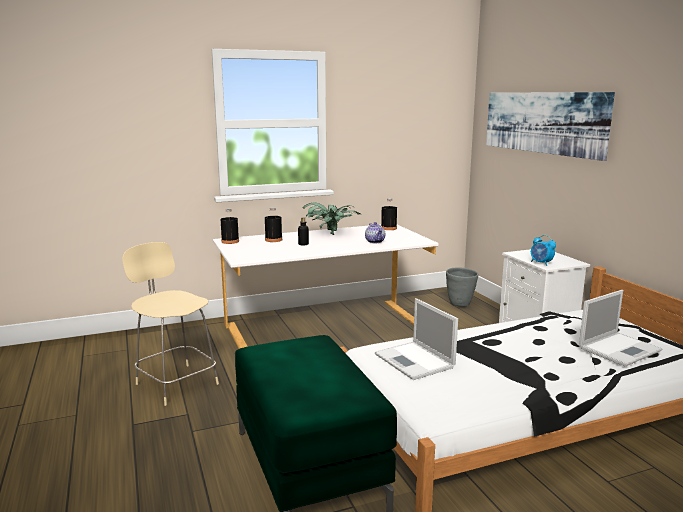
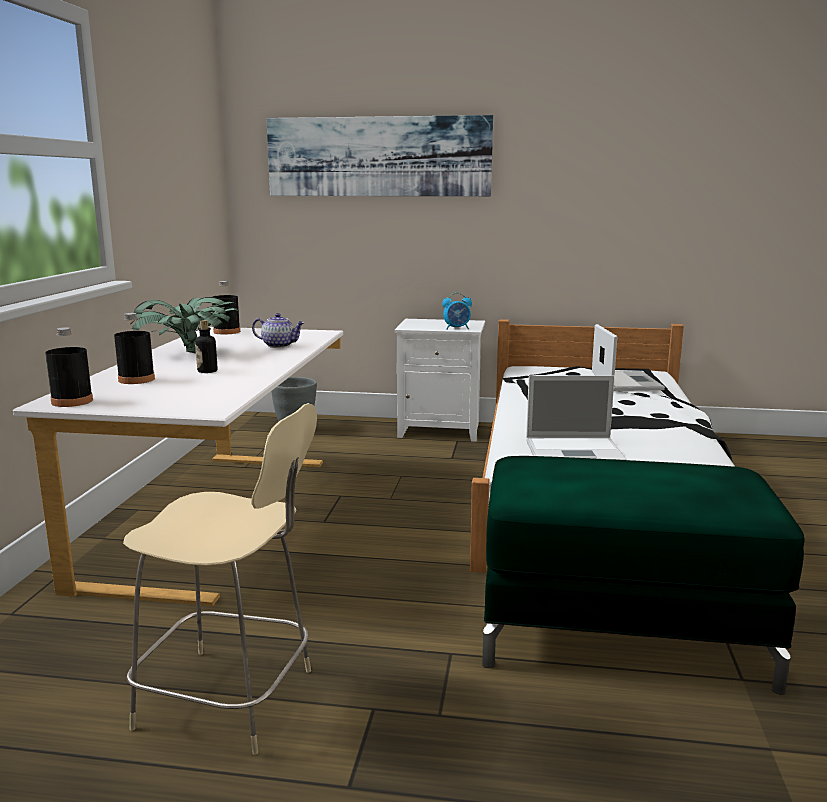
camera: 60 degrees left, 0 degrees up
beige chair [122,242,219,406] -> beige chair turned 150 degrees counterclockwise [123,403,317,755]

